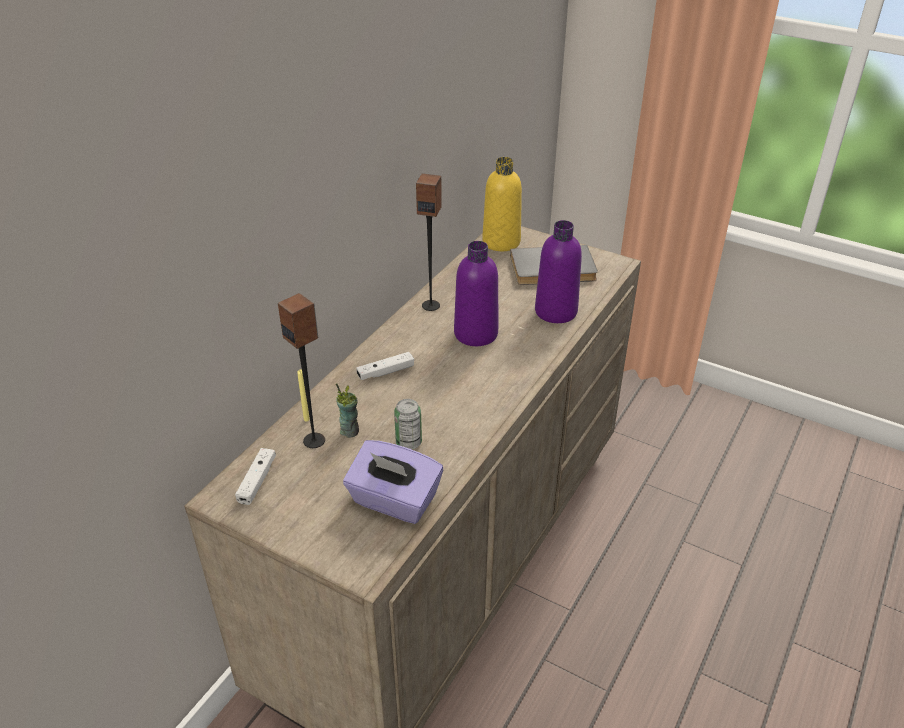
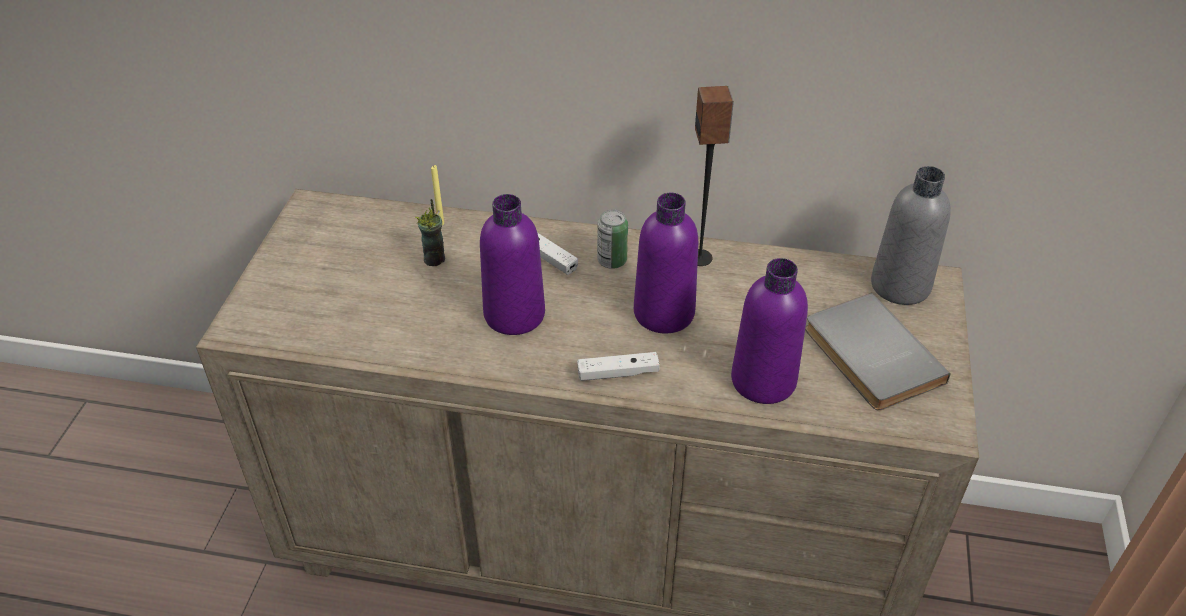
camera: 70 degrees right, 5 degrees up
white game controller [235,448,276,505] -> white game controller moved to [577,352,660,381]
speaker [278,293,325,448] -> none
purple tissue box [343,440,443,524] -> none
can [394,399,422,450] -> can moved to [597,209,628,269]
yellow bottle [482,157,522,251] -> grey bottle [871,166,951,305]
none -> purple bottle [480,194,545,335]

